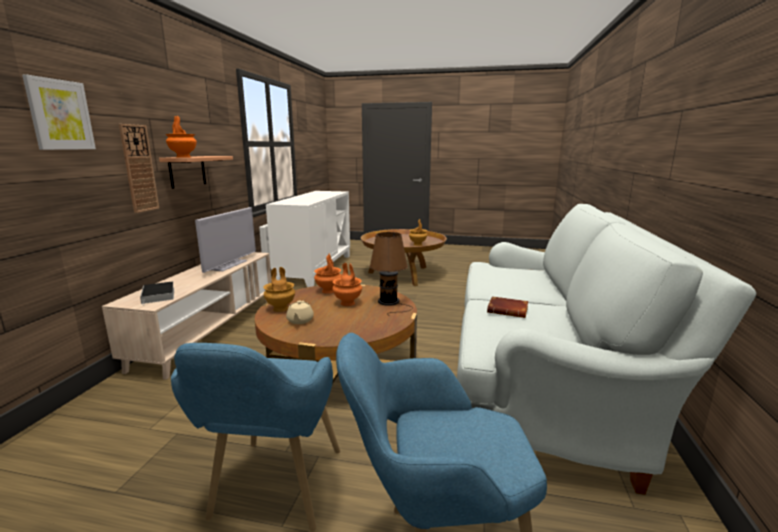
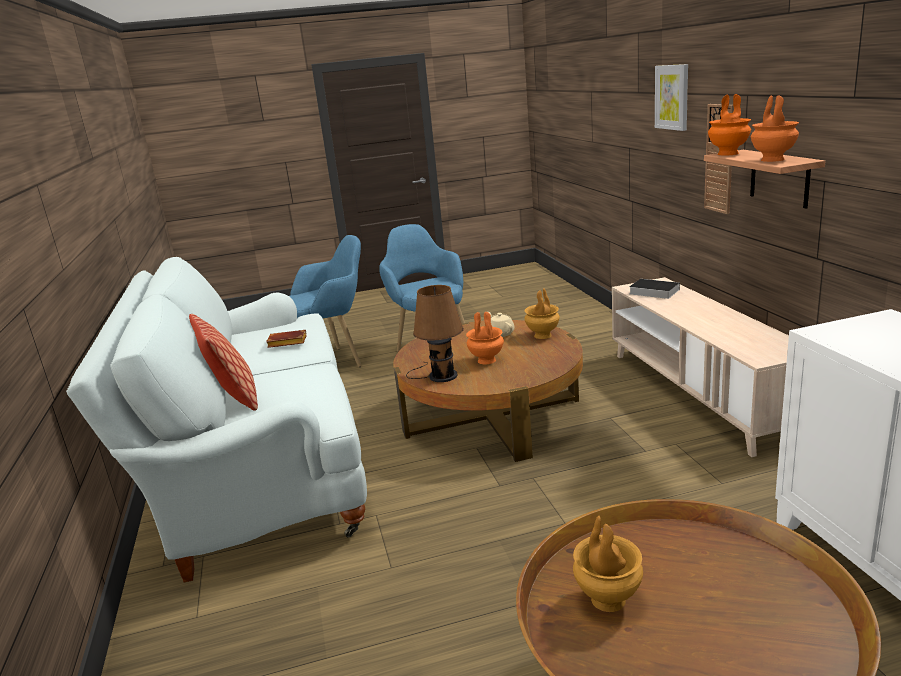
camera: 155 degrees right, 5 degrees up
television [195,207,256,273] -> none
orange vase [314,254,342,294] -> orange vase moved to [751,95,799,162]
none -> pillow [189,314,258,411]

